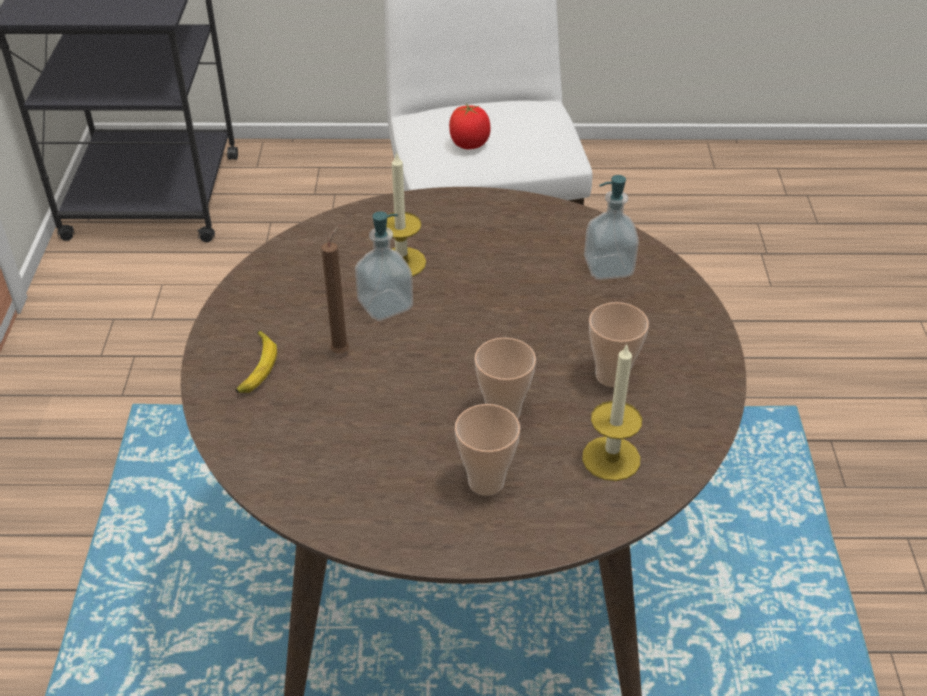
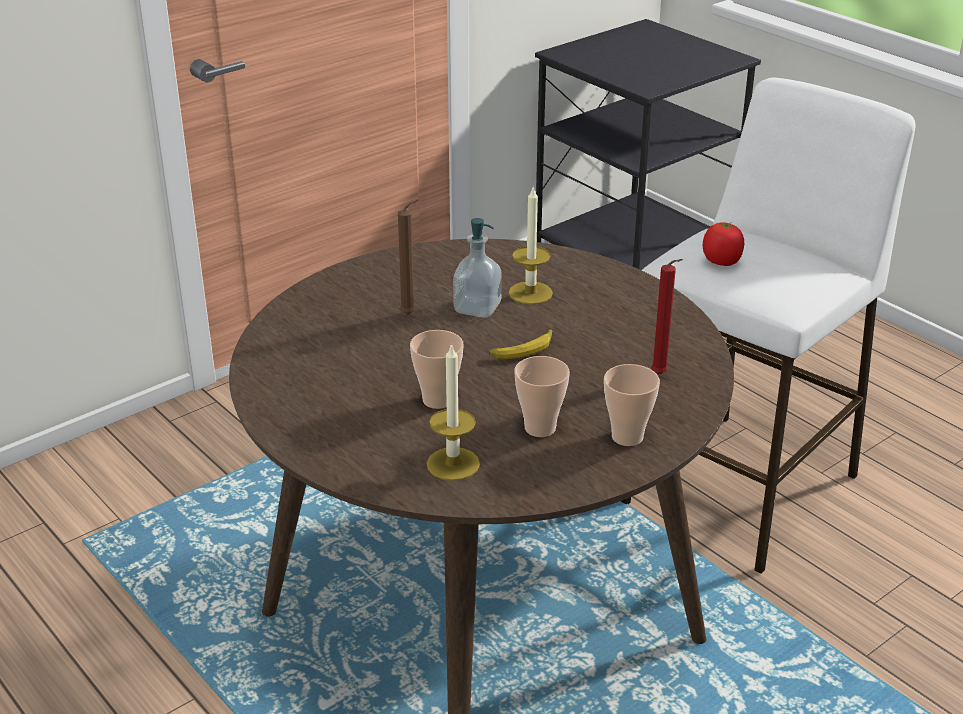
camera: 50 degrees right, 10 degrees down
banana [235,330,277,393] -> banana moved to [489,328,553,359]
cup [455,404,520,496] -> cup moved to [604,364,660,446]
soap dispenser [584,175,639,280] -> red candle [651,259,683,374]

